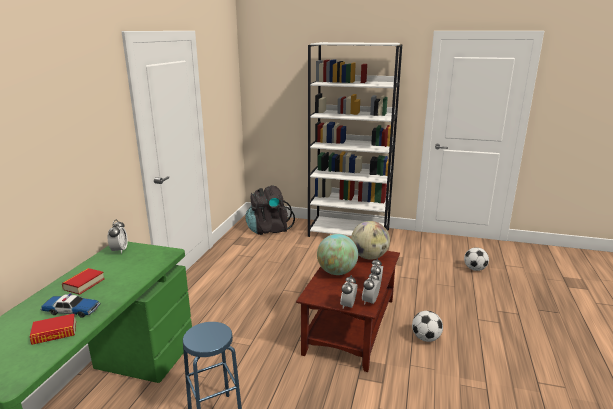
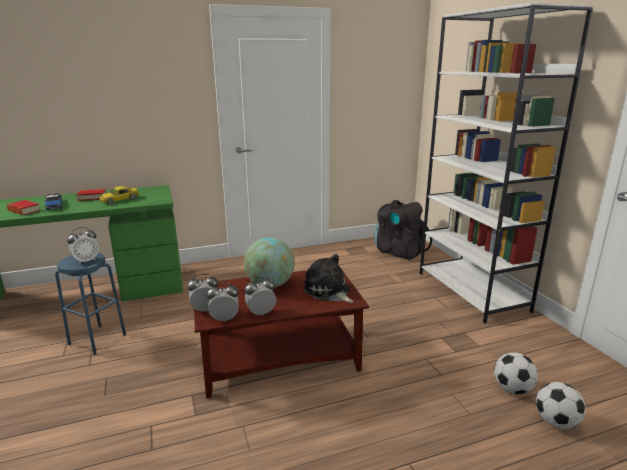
camera: 55 degrees right, 0 degrees up
alarm clock [108,219,128,254] -> alarm clock moved to [67,227,99,264]
globe [351,221,390,260] -> plush toy [303,254,353,303]
football [412,311,443,342] -> football moved to [494,352,538,394]
none -> yellow toy car [100,186,139,204]

